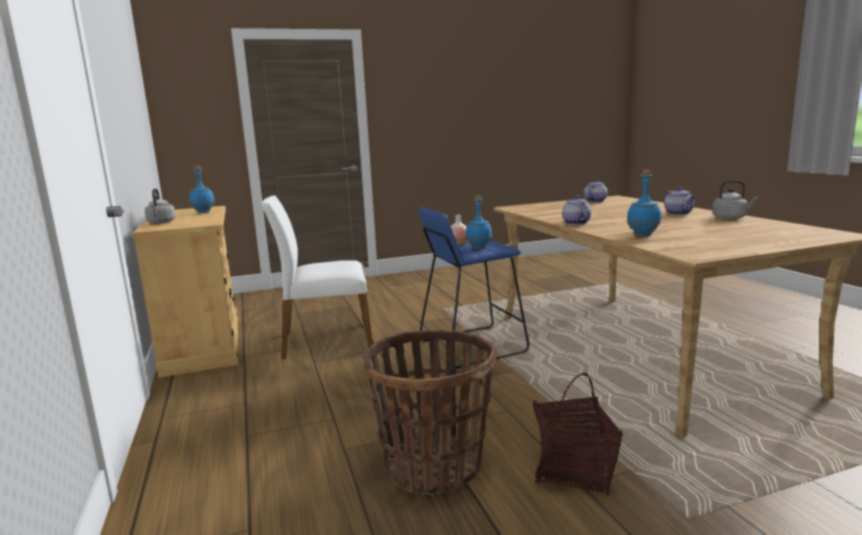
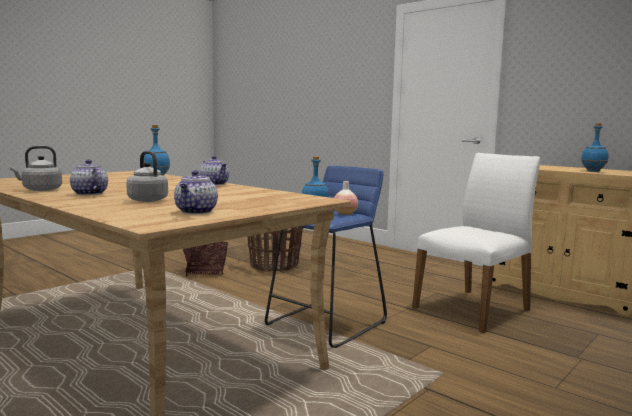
camera: 150 degrees right, 5 degrees down
grey kettle [144,188,176,224] -> grey kettle moved to [126,151,168,202]

